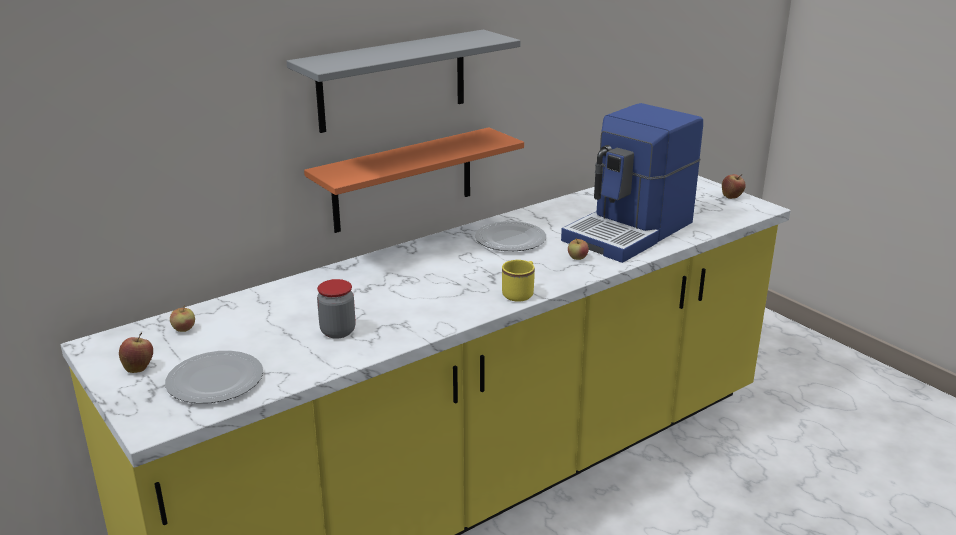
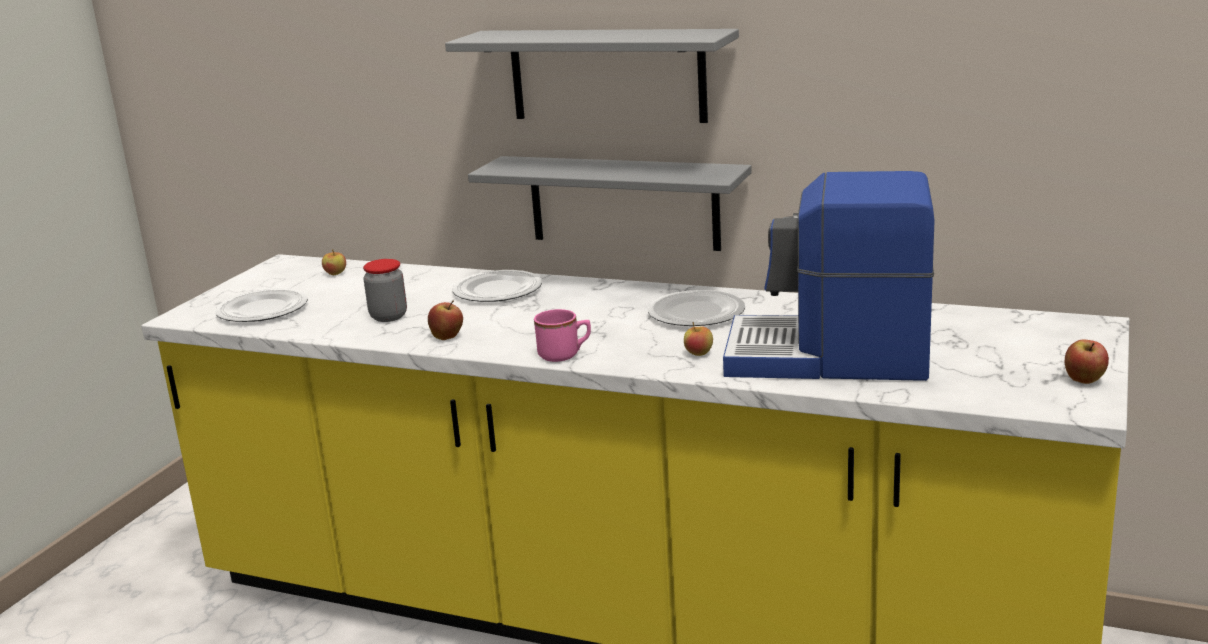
camera: 60 degrees right, 5 degrees down
apple [119,333,153,373] -> apple moved to [428,300,463,340]
orange shelf [304,127,524,233] -> grey shelf [468,156,752,251]
yellow mug [502,260,535,302] -> pink mug [534,309,591,362]
none -> plate [452,270,542,302]

